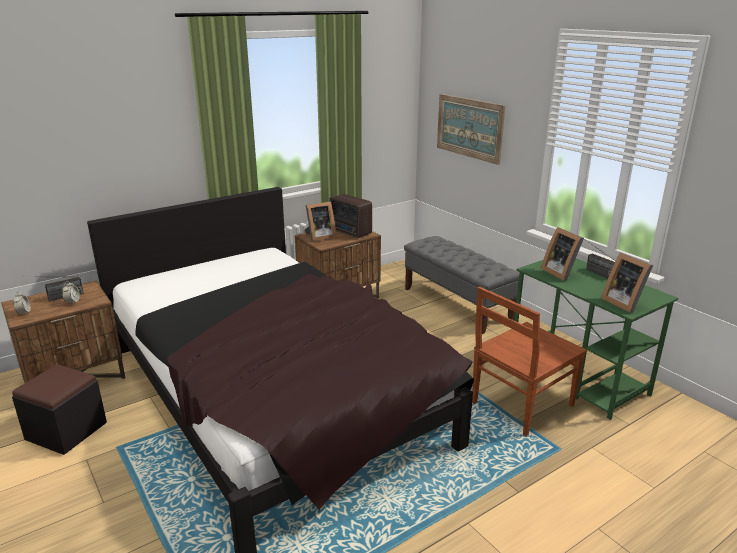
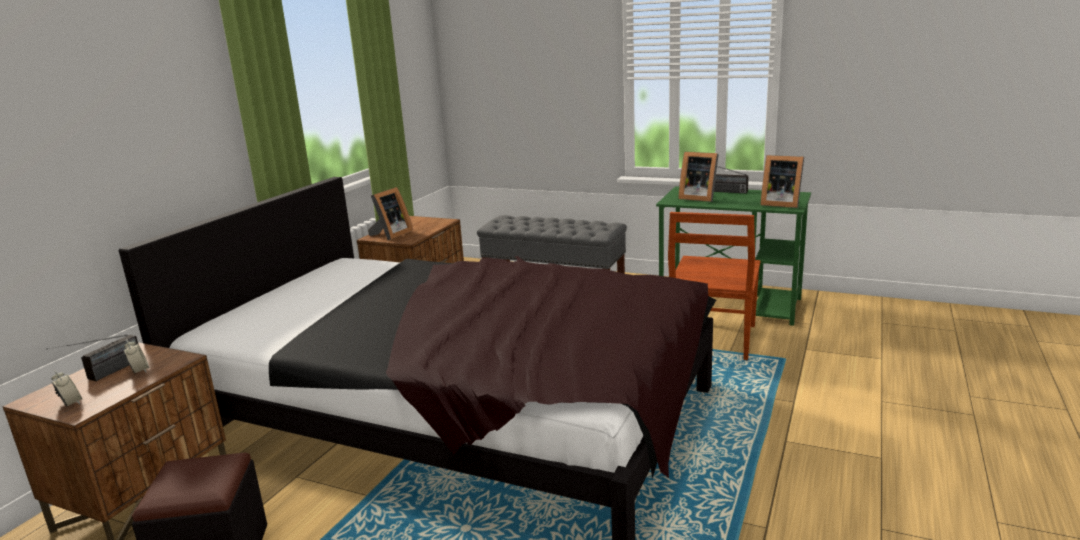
camera: 30 degrees left, 5 degrees down
radio [329,194,372,238] -> none
picture [437,94,505,165] -> none

